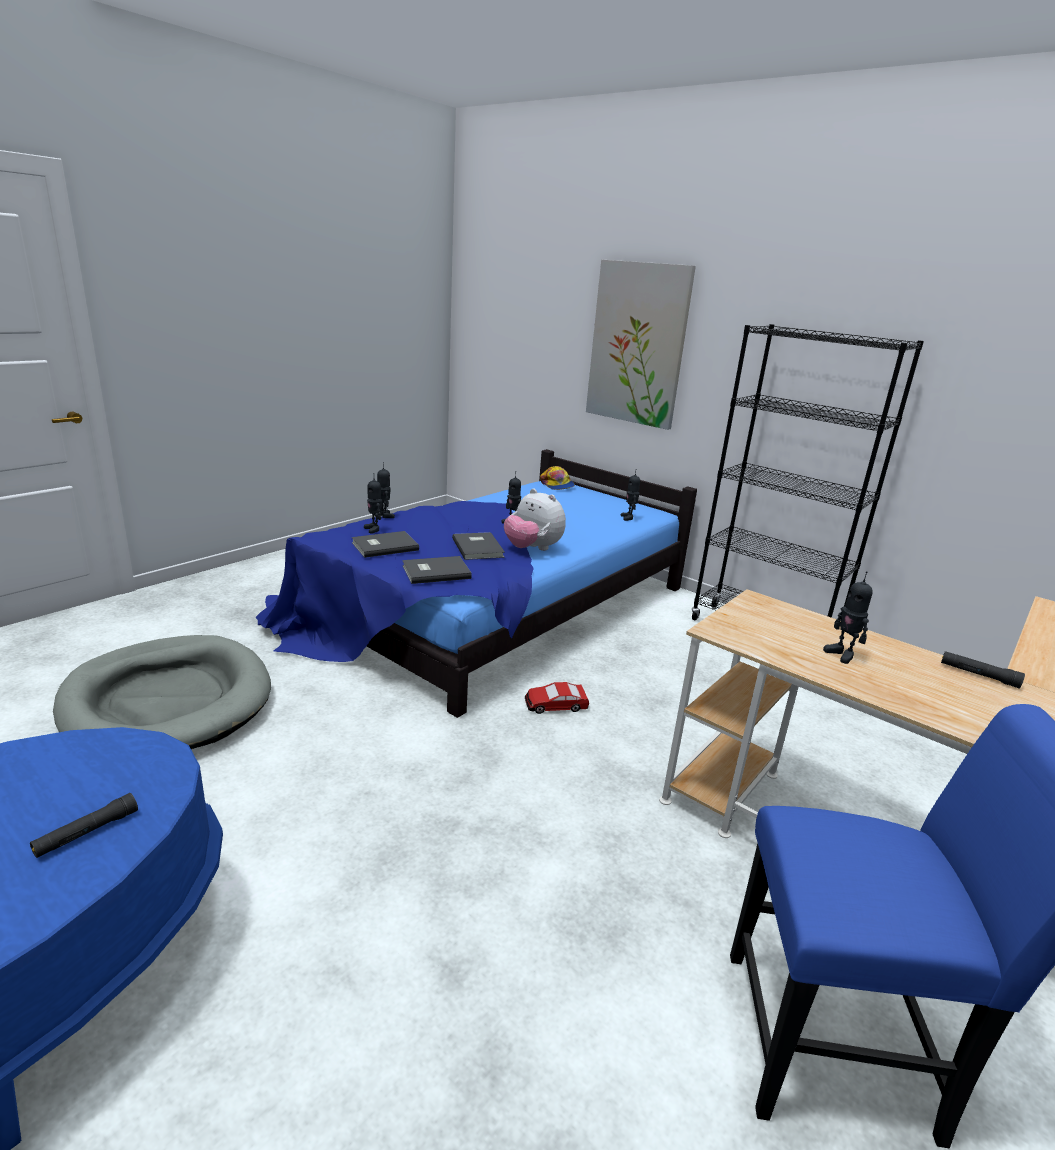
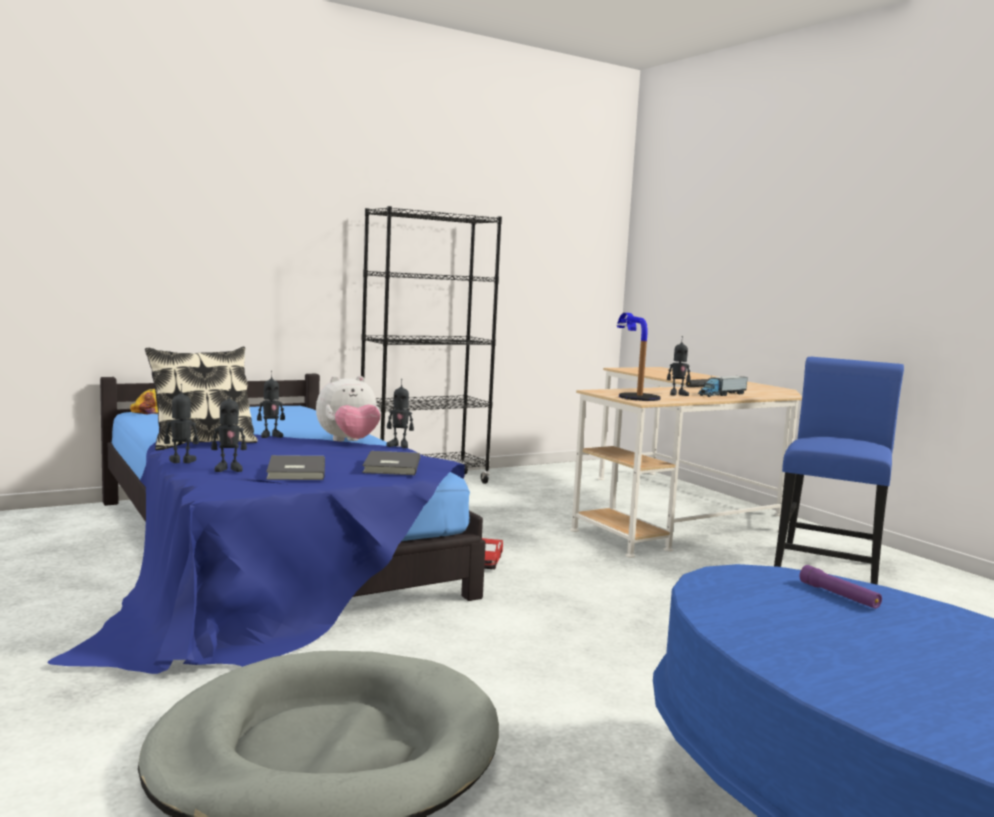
camera: 70 degrees left, 15 degrees down
black flashlight [30,793,138,858] -> purple flashlight [799,565,882,609]
grey book [452,532,505,560] -> none
picture [586,260,696,430] -> none
toy robot [621,469,640,521] -> toy robot moved to [386,379,414,448]
none -> pillow [145,347,257,450]
none -> table lamp [616,313,660,401]
none -> toy truck [698,376,748,397]

